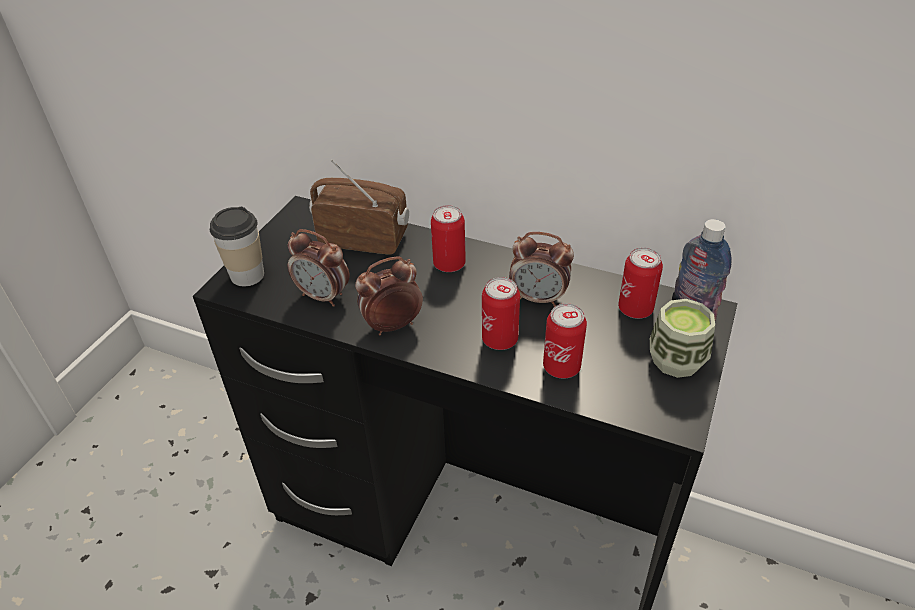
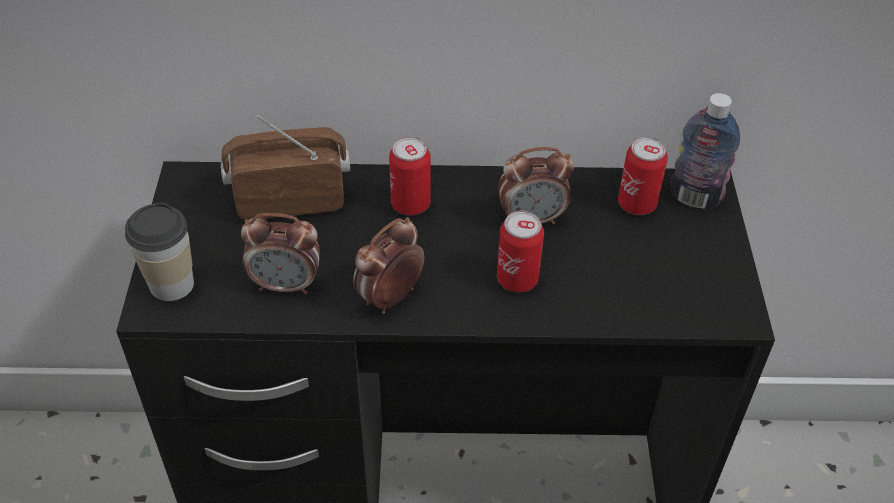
camera: 25 degrees left, 5 degrees up
can [543,303,587,379] -> none
cup [650,299,715,378] -> none

